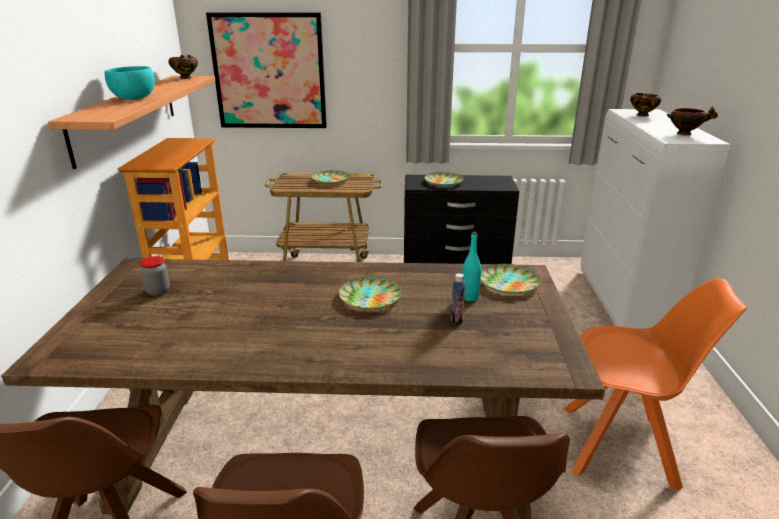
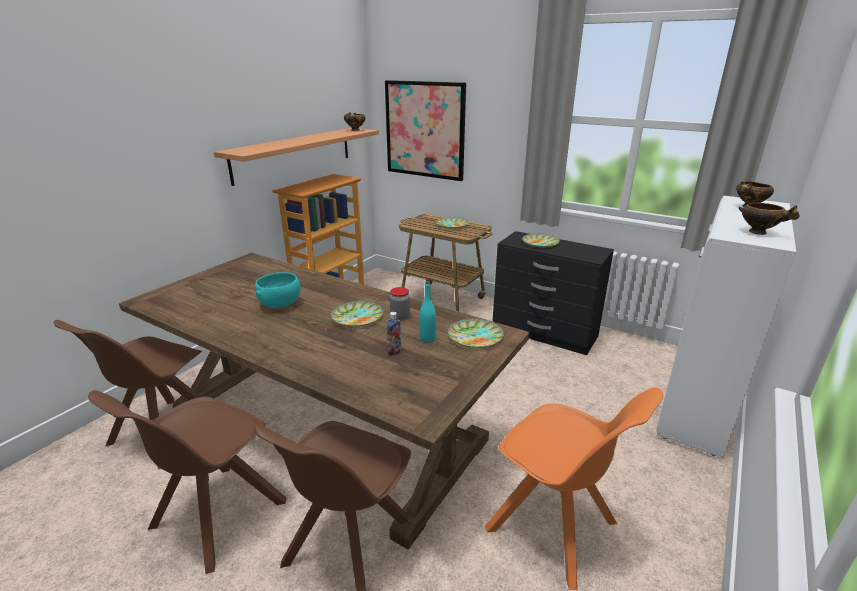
camera: 30 degrees right, 0 degrees up
turquoise bowl [105,66,155,100] -> turquoise bowl moved to [255,272,300,308]
jar [140,256,170,296] -> jar moved to [390,287,410,320]

